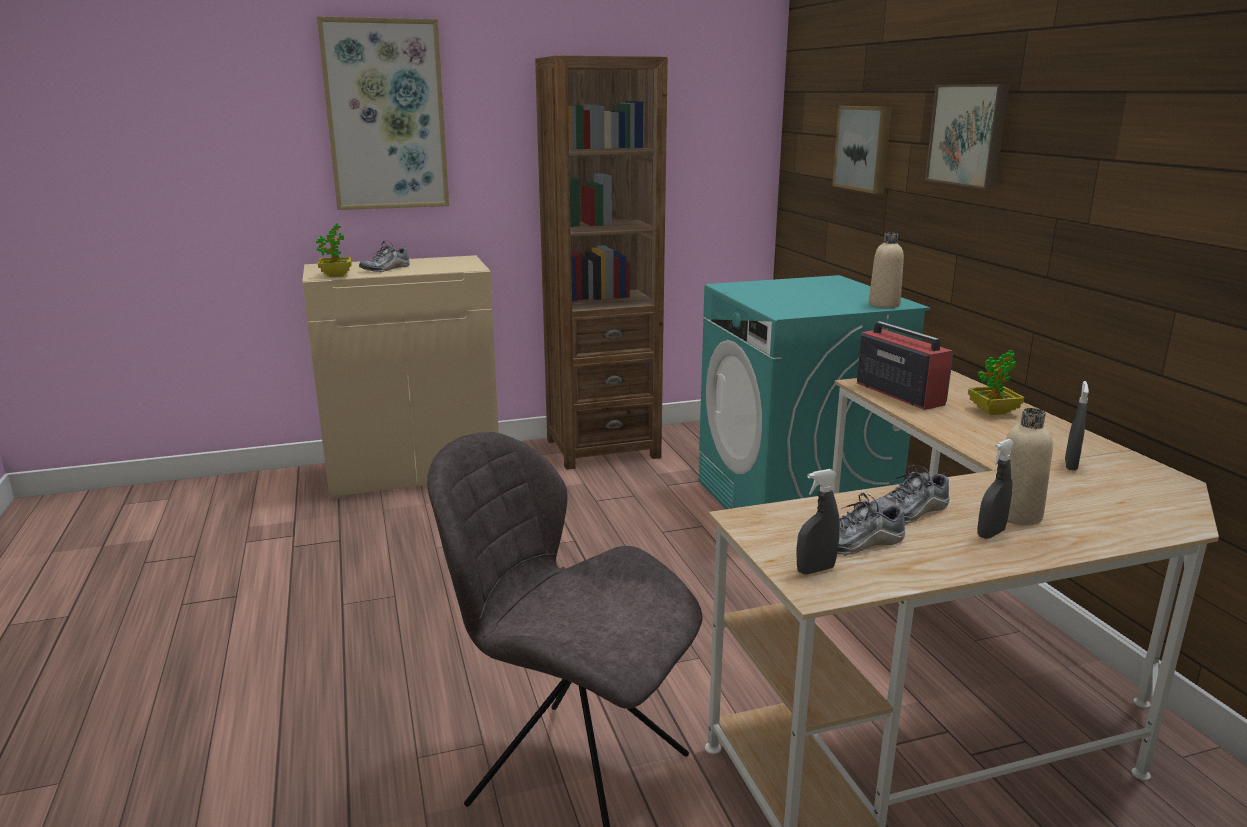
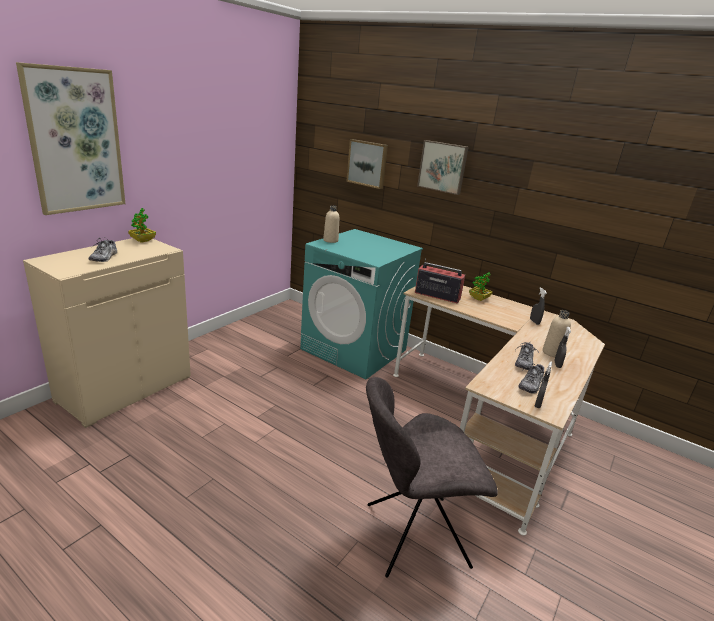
camera: 40 degrees left, 5 degrees up
potted plant [316,223,352,277] -> potted plant moved to [128,208,156,243]
brown bookcase [535,55,668,470] -> none
beige bottle [869,233,904,308] -> beige bottle moved to [323,205,339,243]

